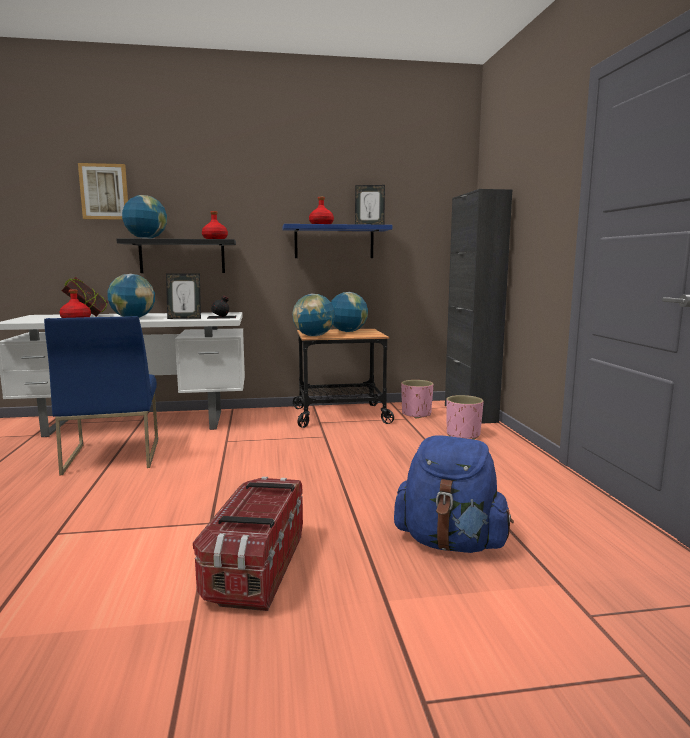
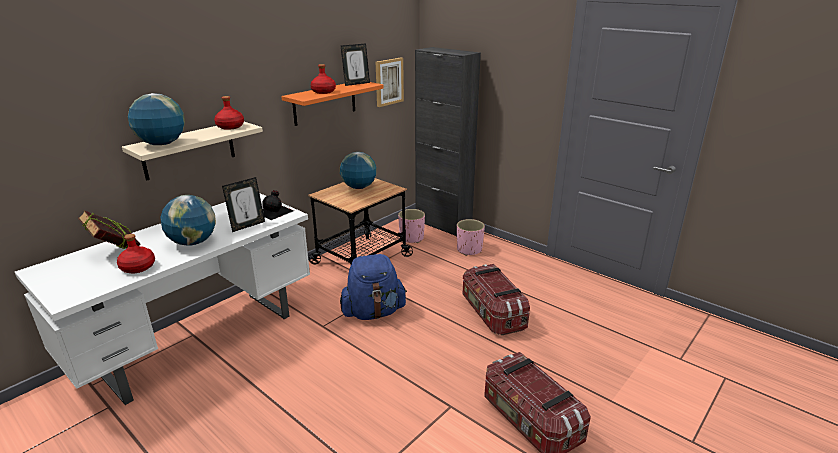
camera: 40 degrees left, 15 degrees up
blue chair [44,316,158,475] -> none
picture [78,163,128,220] -> picture moved to [376,58,404,107]
black shelf [116,238,236,273] -> beige shelf [122,122,263,181]
blue shelf [282,224,392,258] -> orange shelf [281,82,384,126]
globe [292,294,335,336] -> none
blue backpack [394,435,514,553] -> blue backpack moved to [340,254,407,320]
none -> storage box [463,264,530,335]

